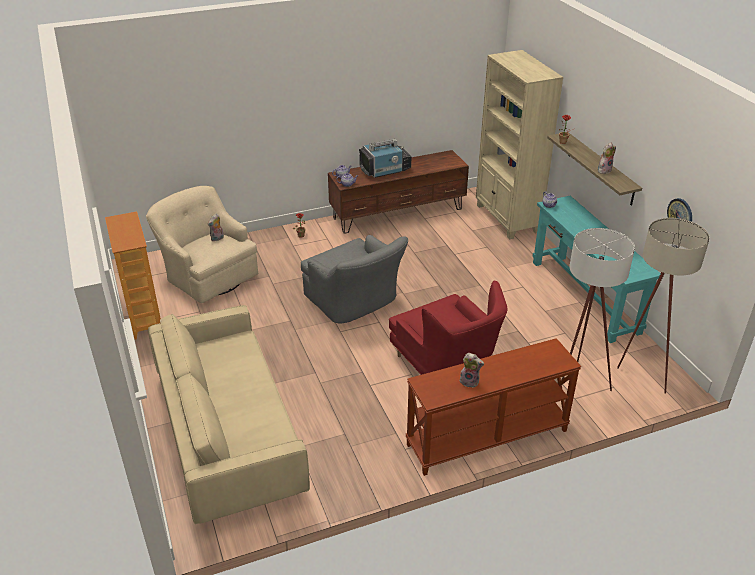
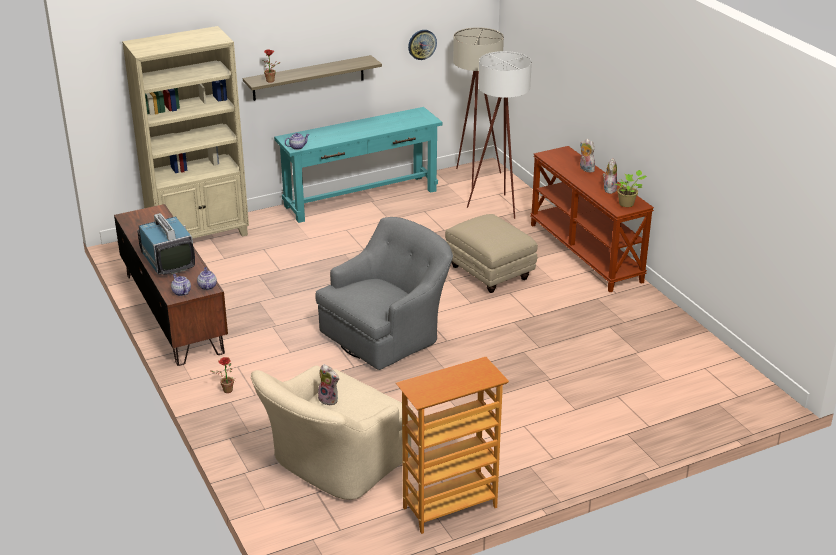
camera: 95 degrees left, 5 degrees down
beige sofa [148,305,310,524] -> none
red armchair [389,281,507,375] -> beige ottoman [445,214,538,293]
plush toy [598,143,616,174] -> plush toy moved to [580,139,595,172]
none -> potted plant [615,170,647,207]

